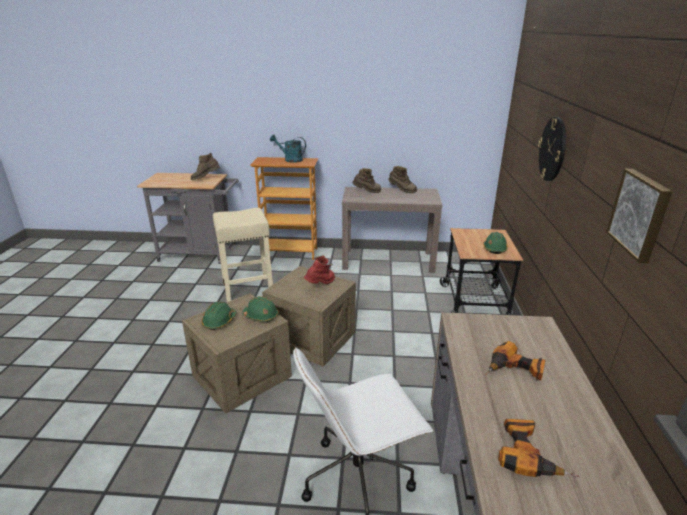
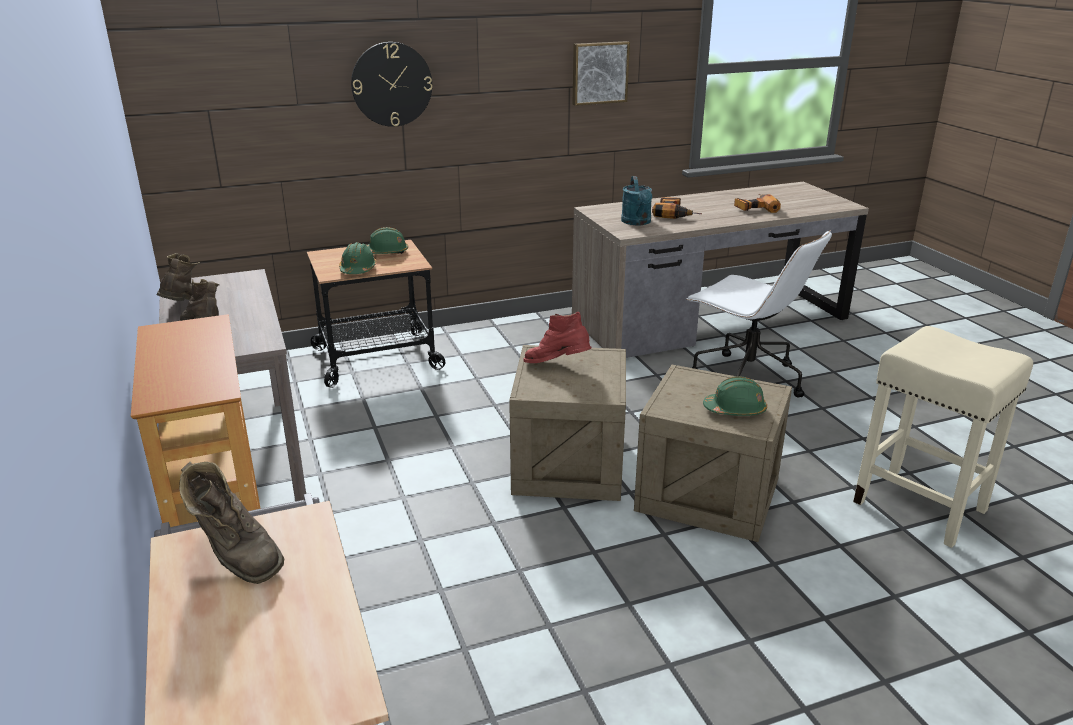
camera: 115 degrees left, 0 degrees up
beige stool [213,208,273,302] -> beige stool moved to [853,326,1033,548]
green hard hat [242,296,279,322] -> green hard hat moved to [339,242,376,274]
turquoise watering can [270,135,306,163] -> turquoise watering can moved to [621,176,652,225]

